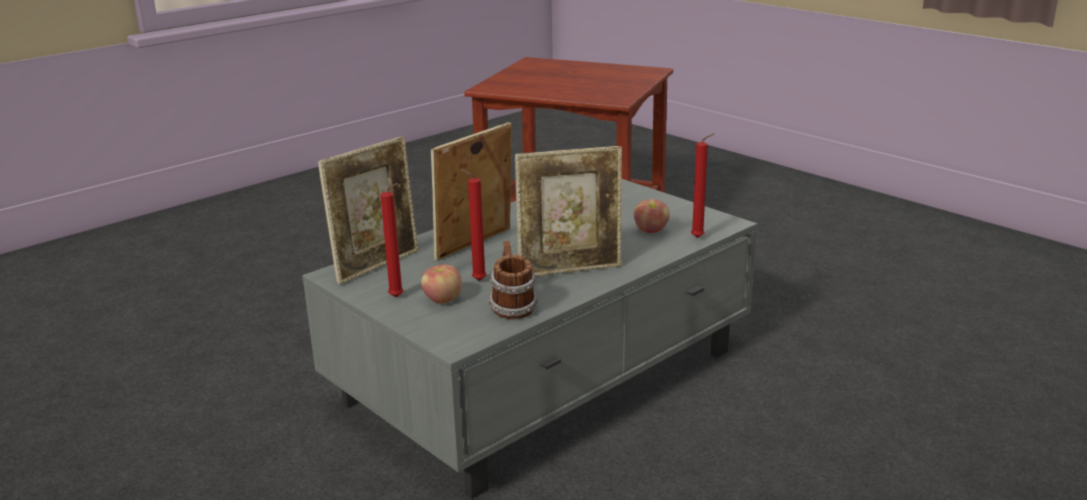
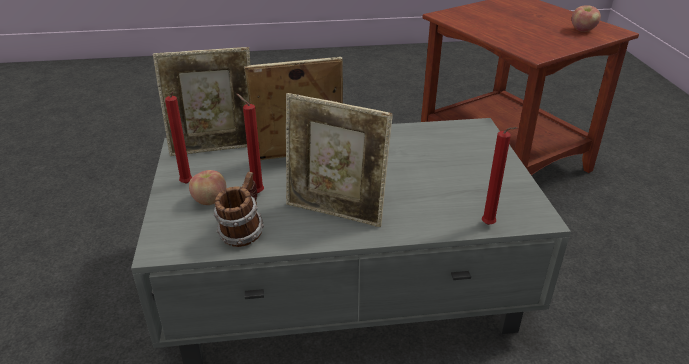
camera: 35 degrees right, 10 degrees up
apple [634,199,670,233] -> apple moved to [572,5,601,32]

